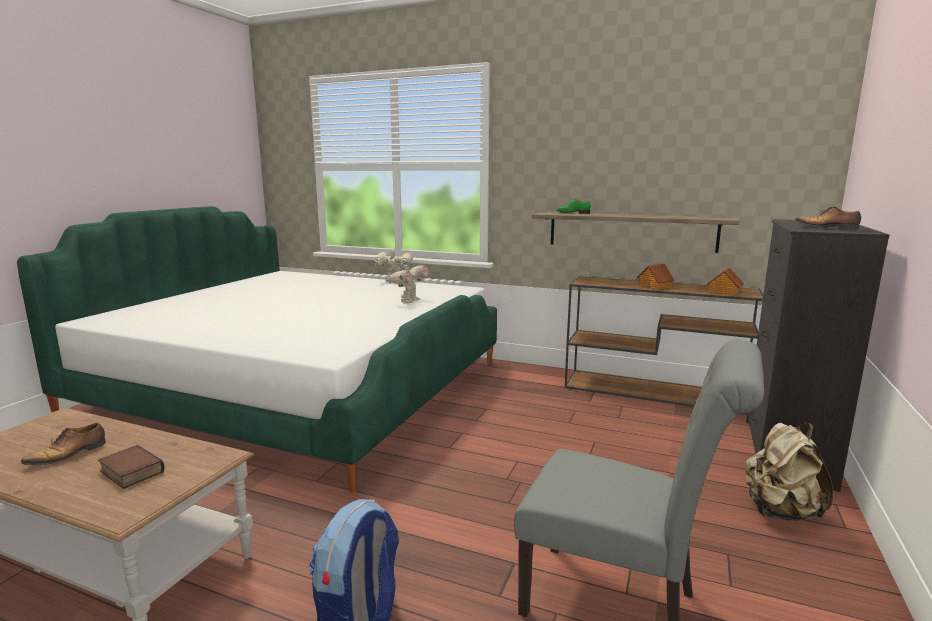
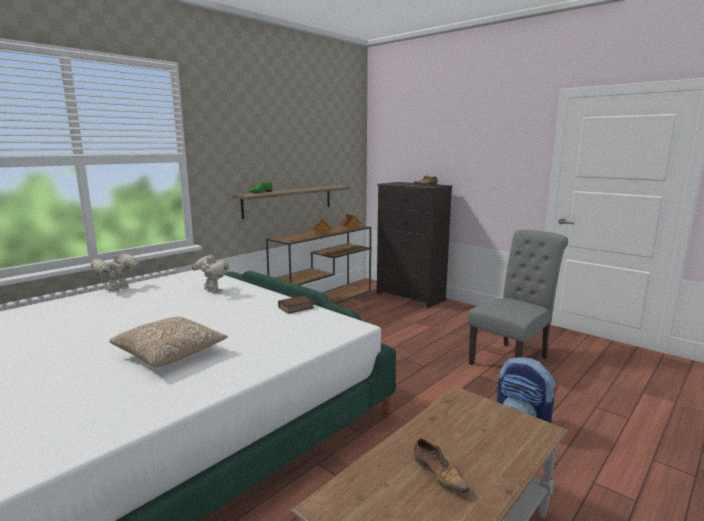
camera: 70 degrees left, 0 degrees up
book [98,445,165,489] -> book moved to [278,296,314,314]
beige backpack [746,423,833,521] -> none
none -> pillow [109,317,228,367]

